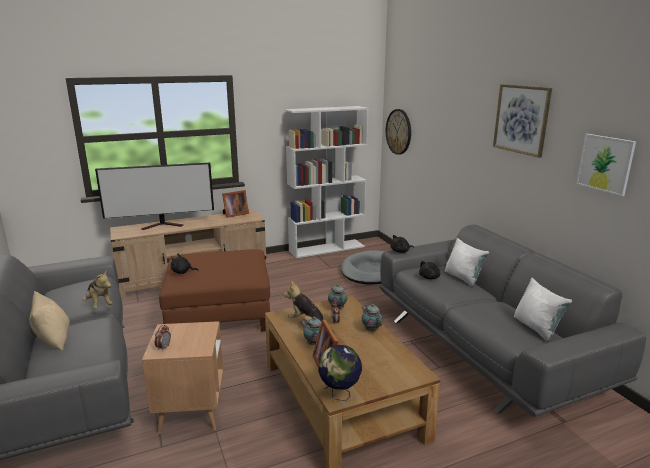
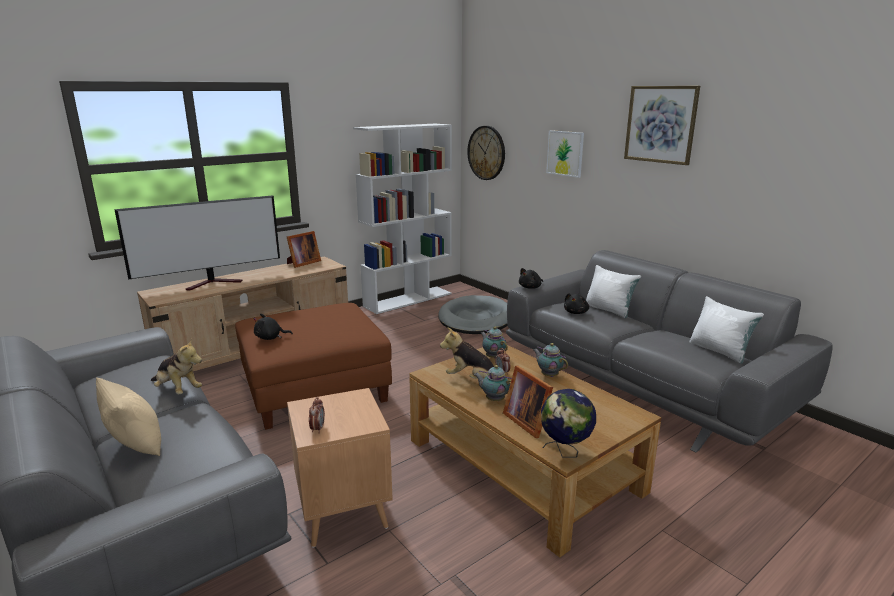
camera: 15 degrees left, 0 degrees up
picture [576,134,636,196] -> picture moved to [546,130,584,178]

